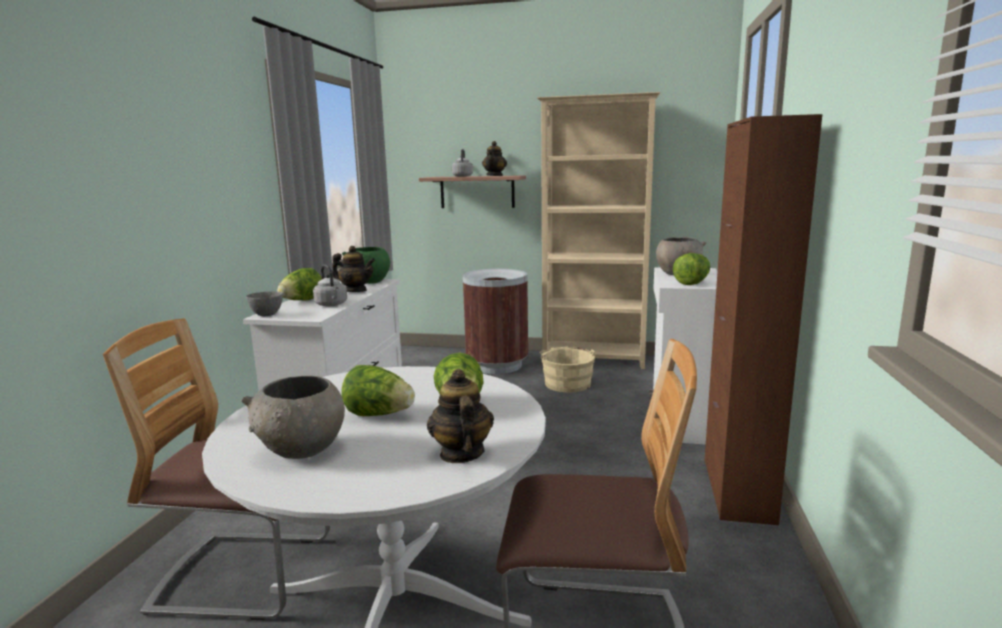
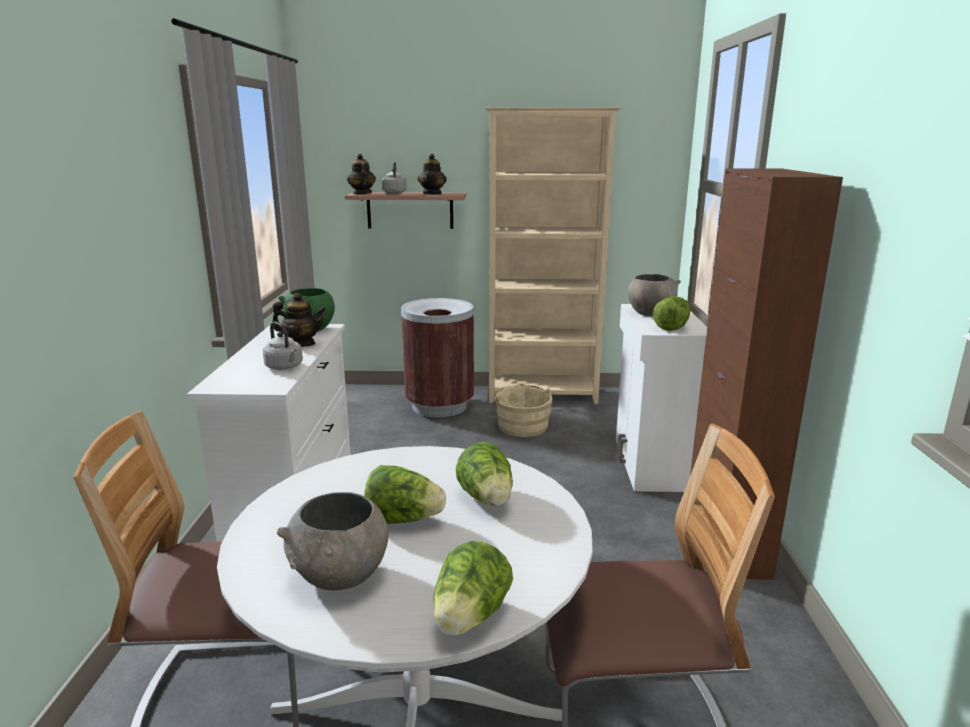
camera: 10 degrees left, 5 degrees up
grey bowl [246,291,283,316] -> none
lettuce [277,268,322,301] -> lettuce moved to [434,541,513,636]
teapot [427,369,494,463] -> teapot moved to [347,154,376,194]

